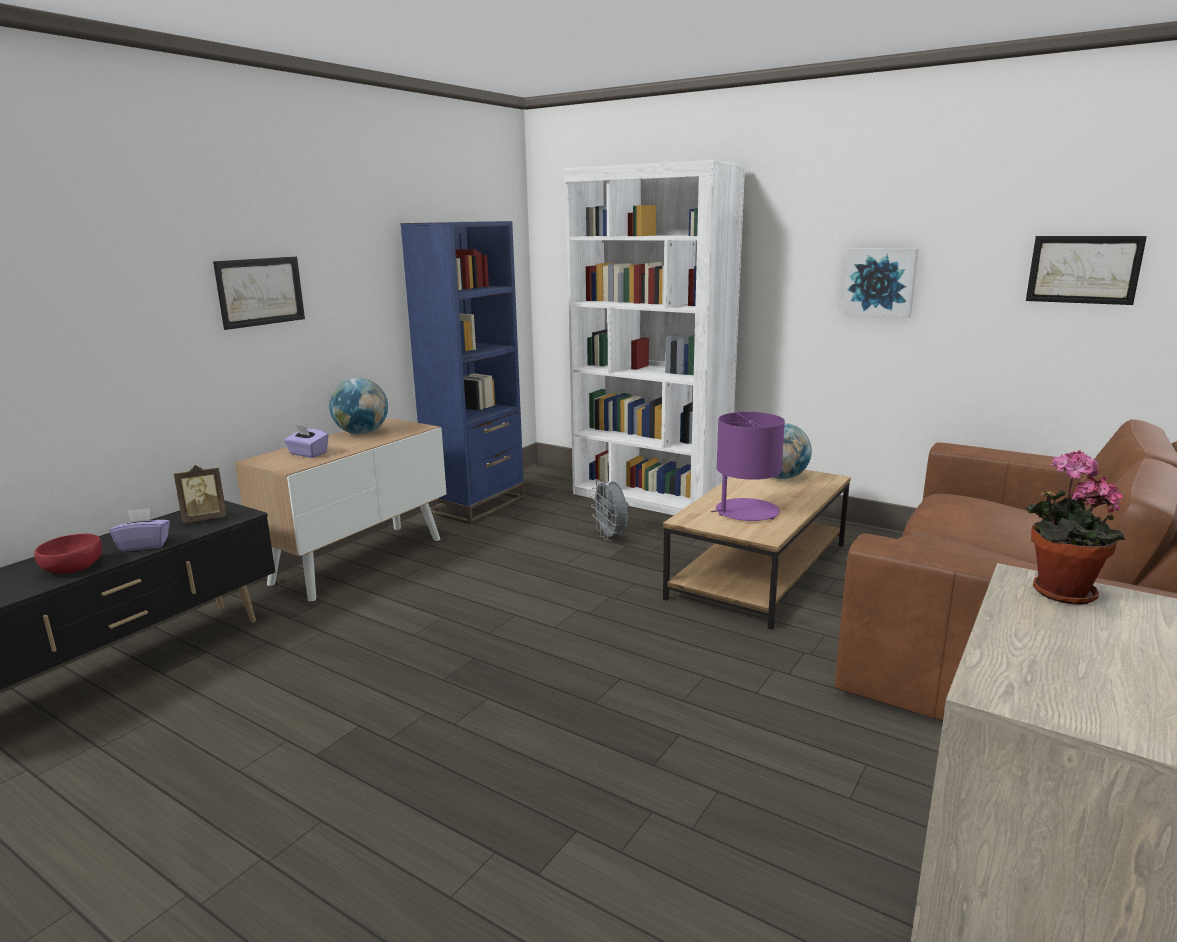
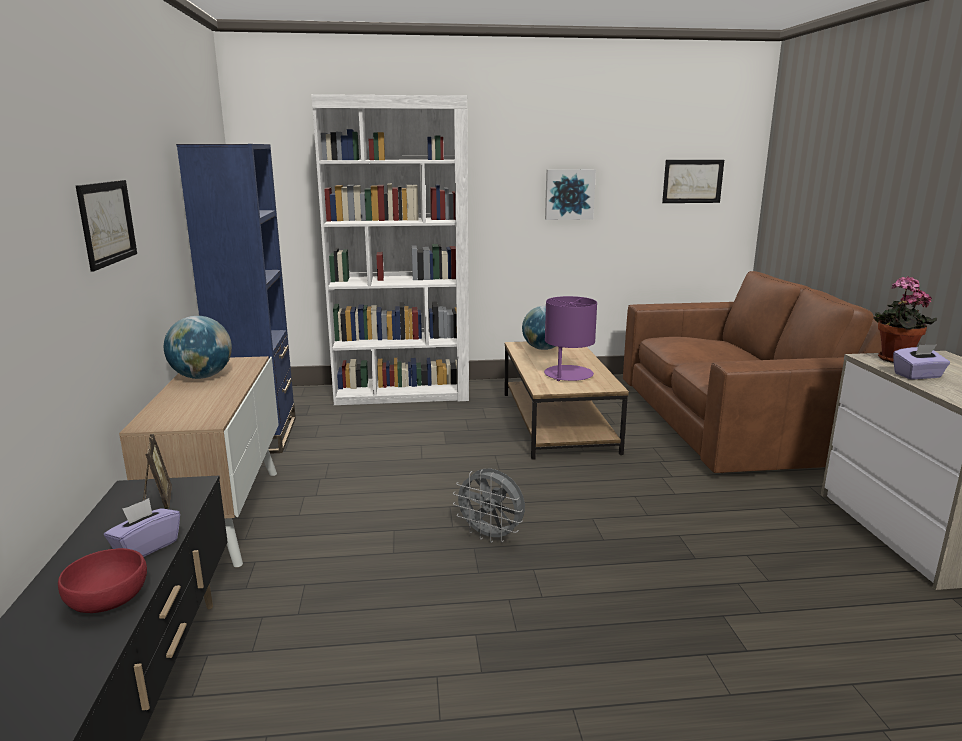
camera: 40 degrees left, 0 degrees up
picture frame [174,465,227,523] -> picture frame turned 45 degrees counterclockwise [143,434,172,509]
purple tissue box [284,425,329,458] -> purple tissue box moved to [893,344,950,380]
grey fan [591,479,629,541] -> grey fan moved to [453,469,525,543]

